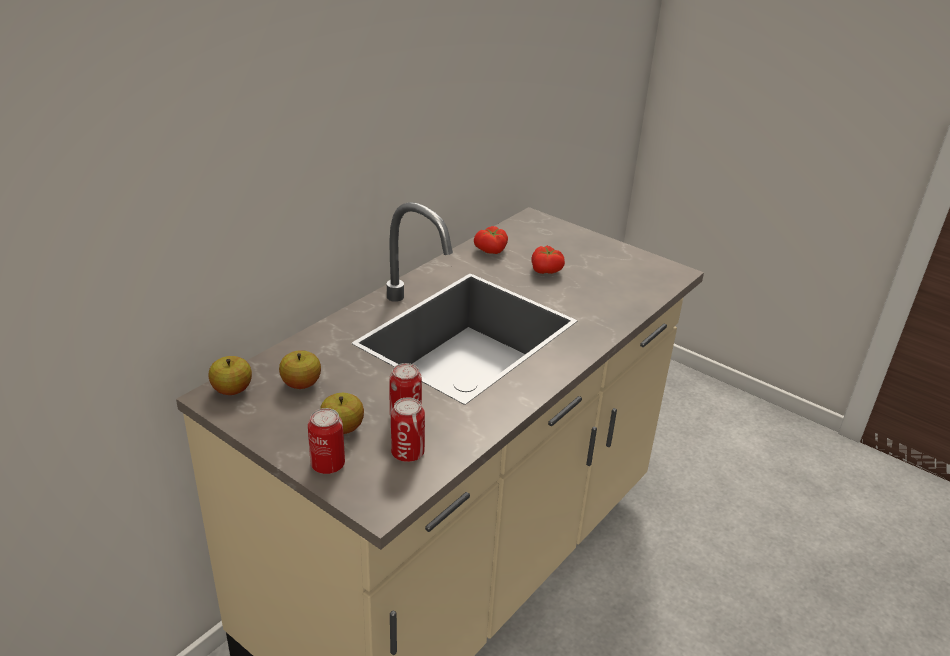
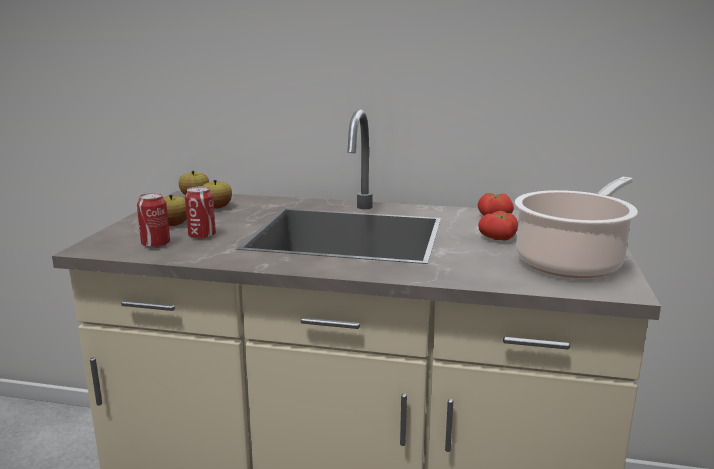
camera: 65 degrees right, 15 degrees down
can [308,408,345,474] -> none
none -> cooking pot [515,177,638,278]

